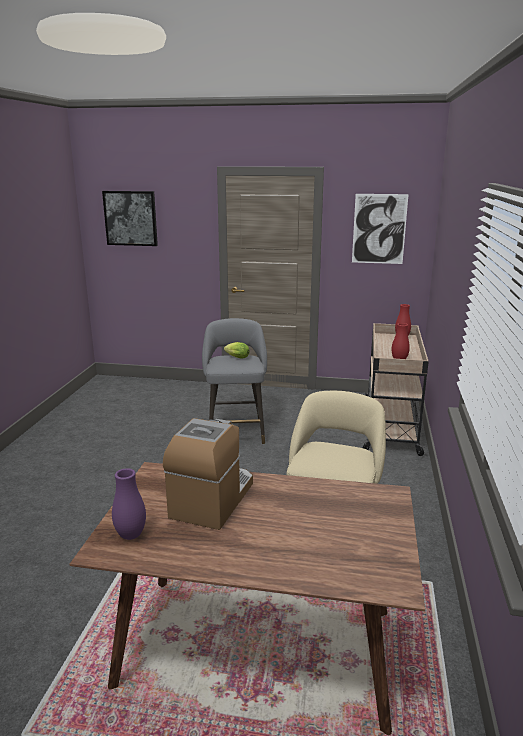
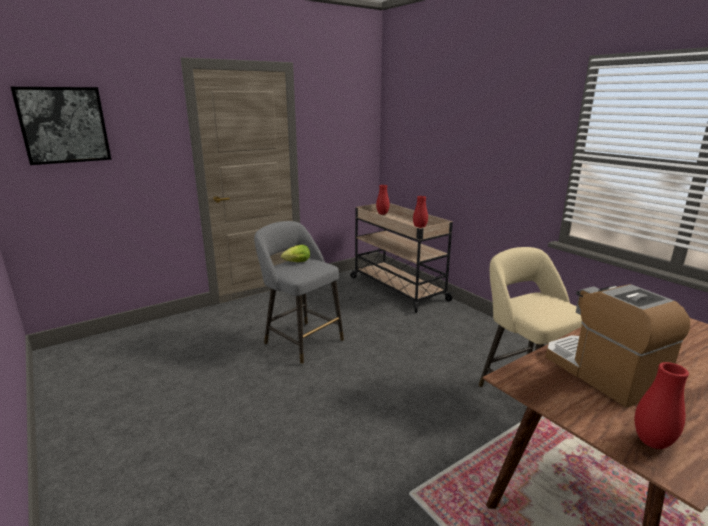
camera: 45 degrees left, 0 degrees up
purple vase [112,468,146,540] -> red vase [635,362,689,449]
picture [352,194,409,264] -> none

